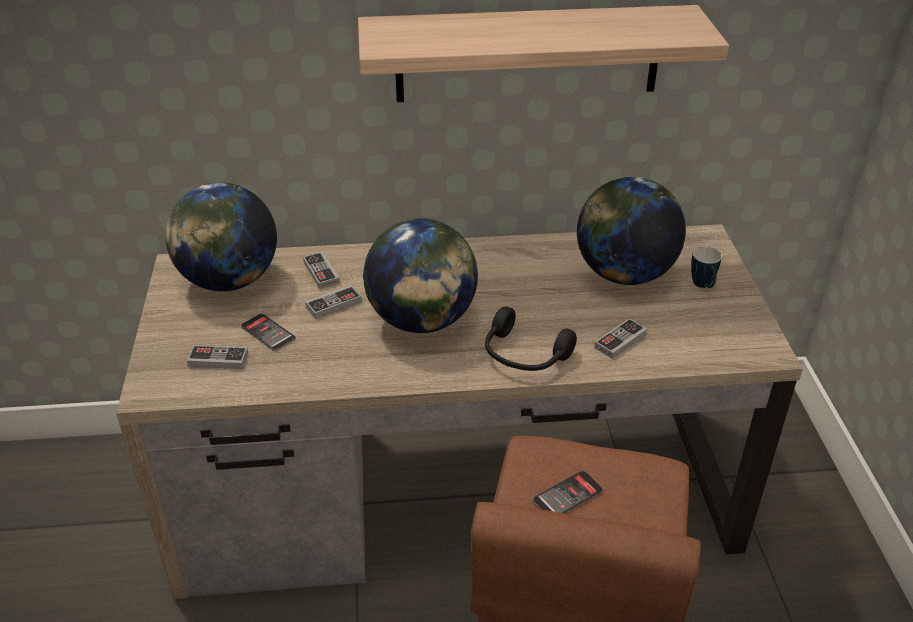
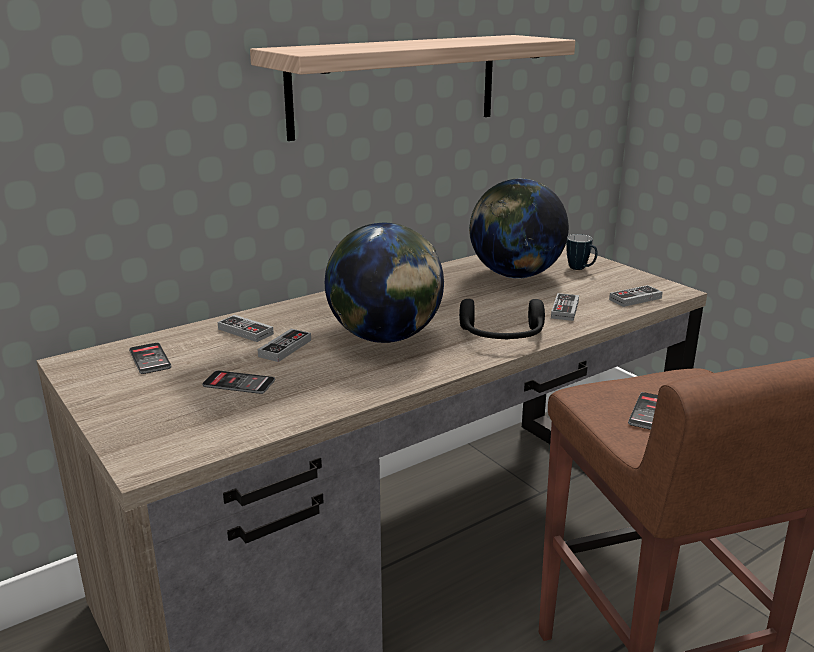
camera: 30 degrees left, 15 degrees down
globe [165,182,277,292] -> phone [129,343,172,374]
game controller [187,345,248,369] -> game controller moved to [609,285,662,307]

